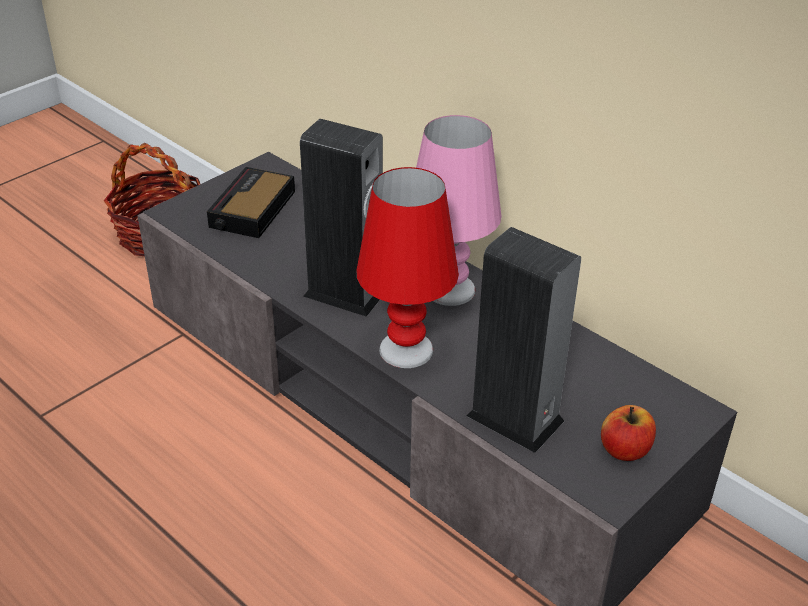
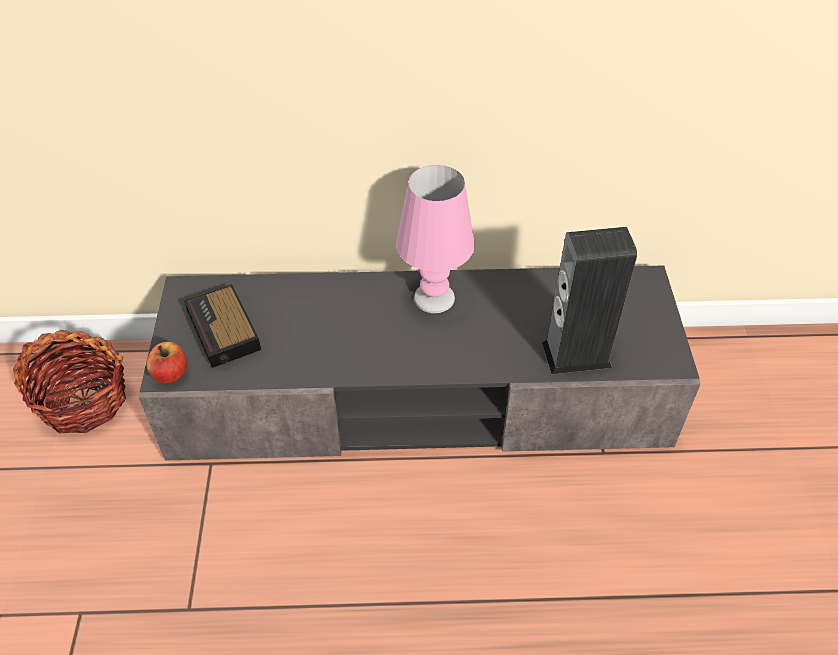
camera: 45 degrees left, 10 degrees up
speaker [300,119,383,317] -> none
red table lamp [356,167,459,368] -> none
apple [601,405,656,461] -> apple moved to [146,342,187,384]

